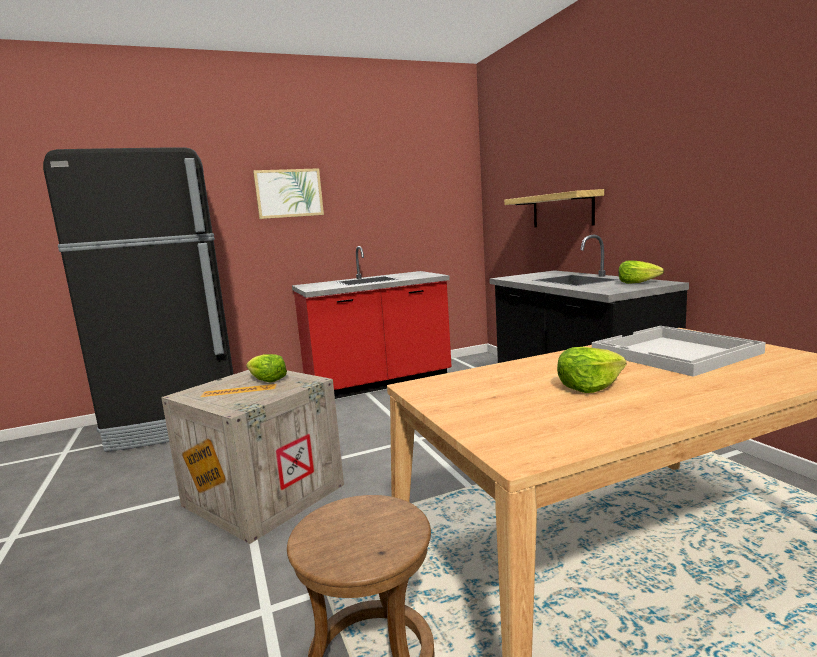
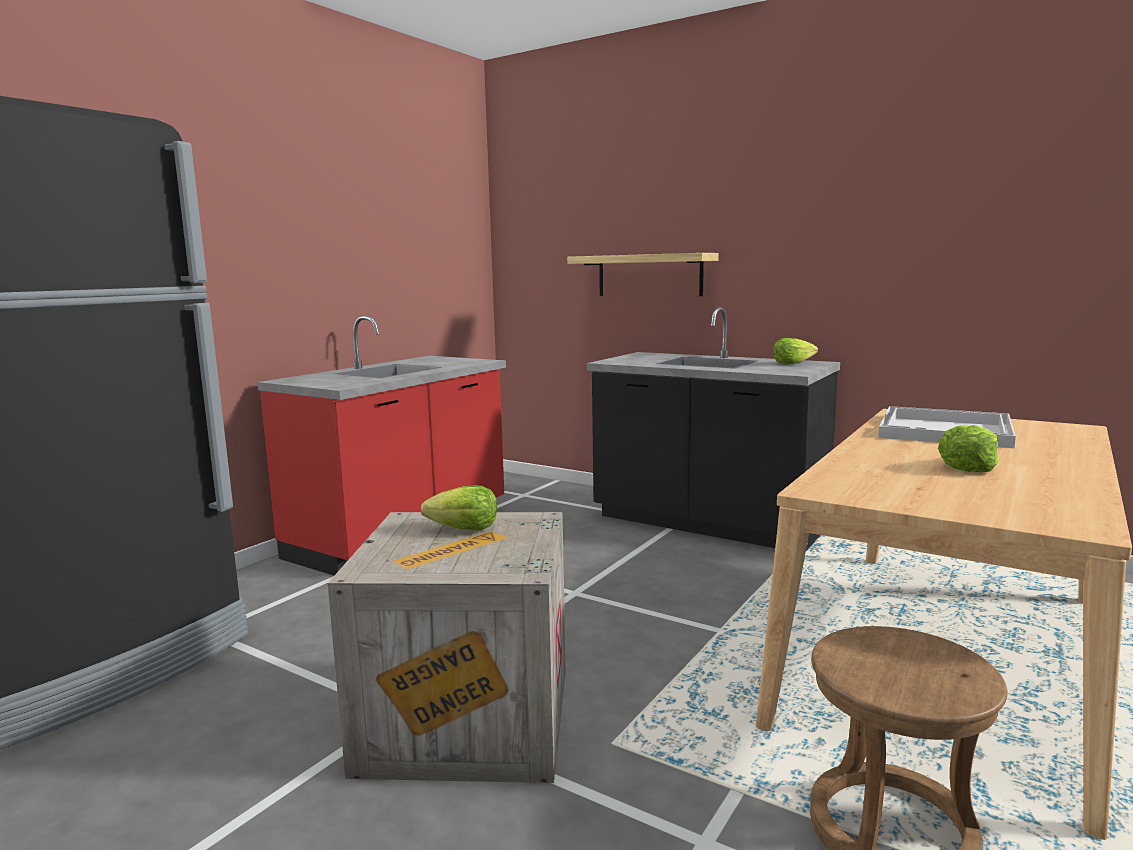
camera: 35 degrees left, 0 degrees up
picture [253,168,324,219] -> none

